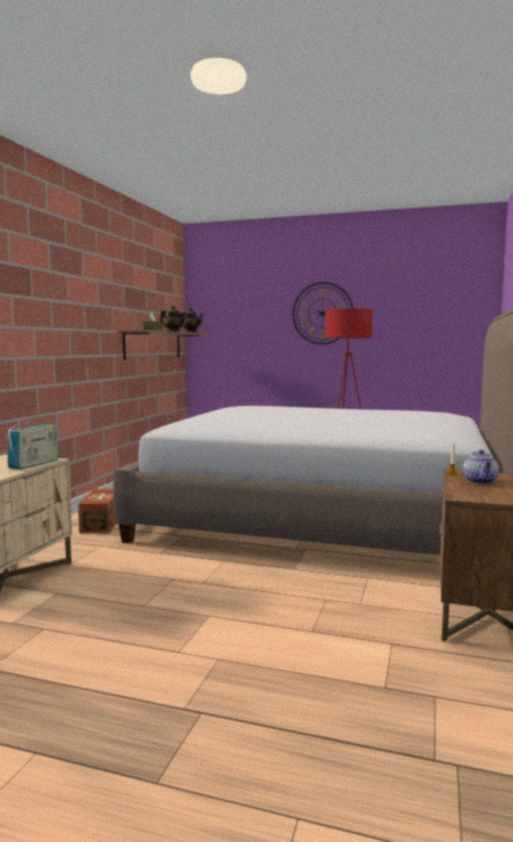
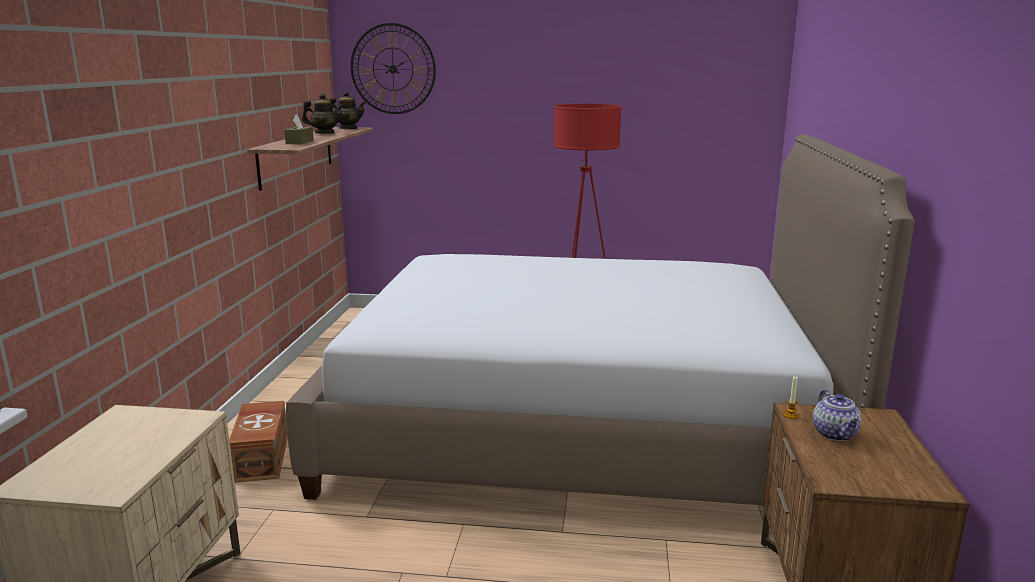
camera: 10 degrees left, 10 degrees up
radio [8,420,59,470] -> none
wall clock [292,282,353,345] -> wall clock moved to [351,23,436,114]

